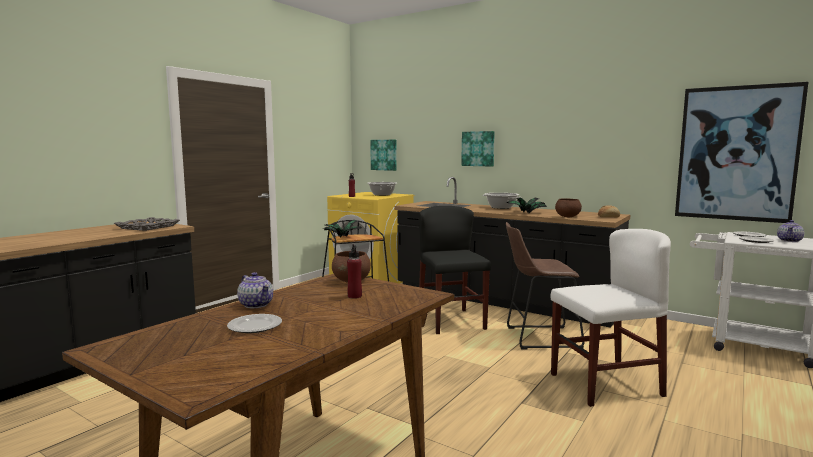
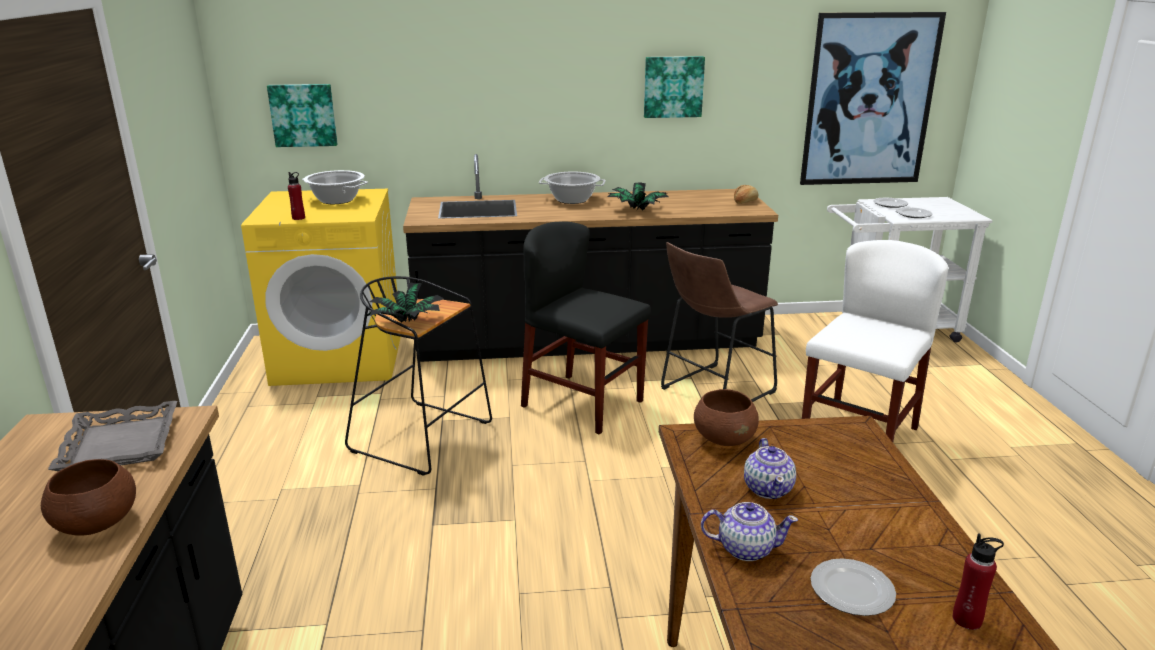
camera: 40 degrees left, 15 degrees up
red bottle [347,244,362,299] -> red bottle moved to [953,533,1004,630]
picture [461,131,495,167] -> picture moved to [644,56,705,118]
brown bowl [555,198,582,217] -> brown bowl moved to [41,459,136,536]
teapot [777,220,804,242] -> teapot moved to [744,438,796,499]

